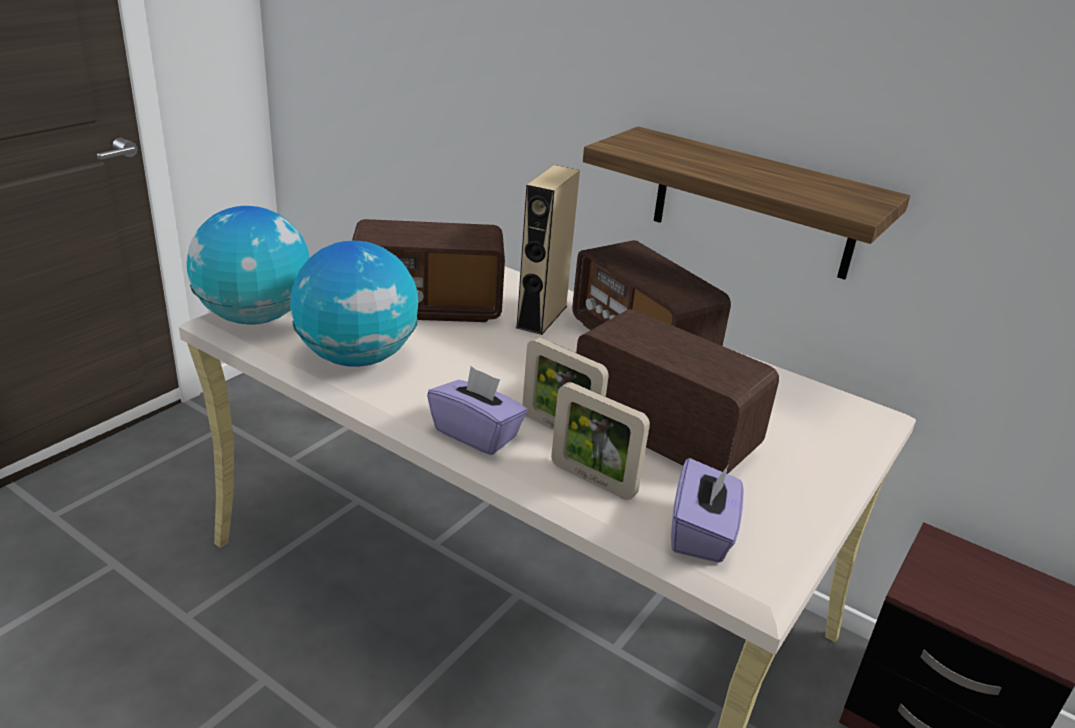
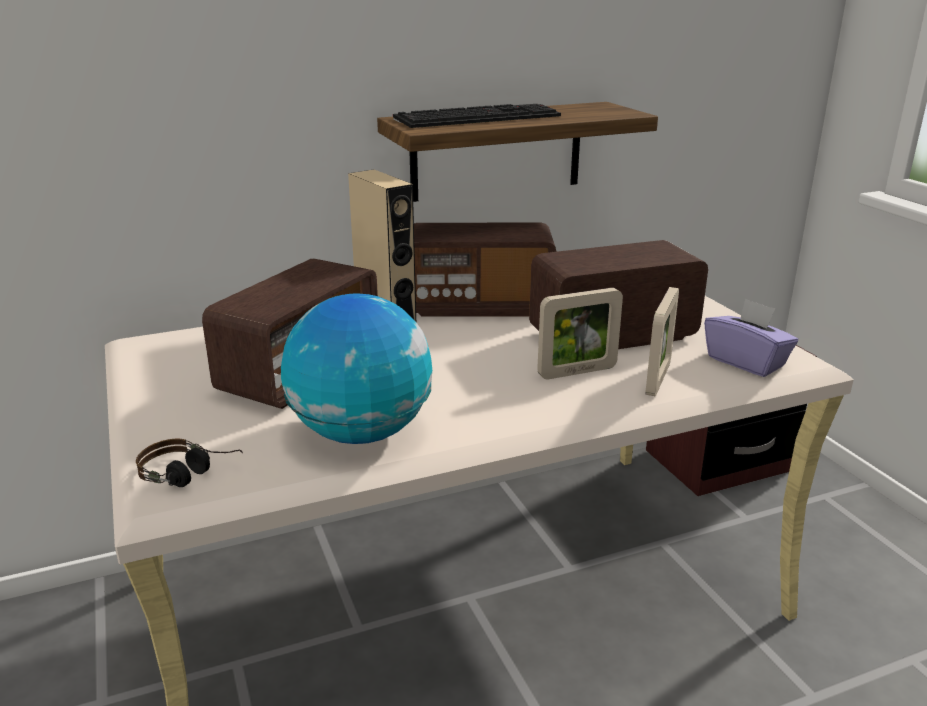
camera: 55 degrees left, 5 degrees down
globe [187,206,310,325] -> headphones [136,439,243,487]
purple tissue box [427,366,528,455] -> none
picture frame [551,382,650,500] -> picture frame turned 45 degrees counterclockwise [646,287,679,396]
none -> keyboard [393,104,561,128]

